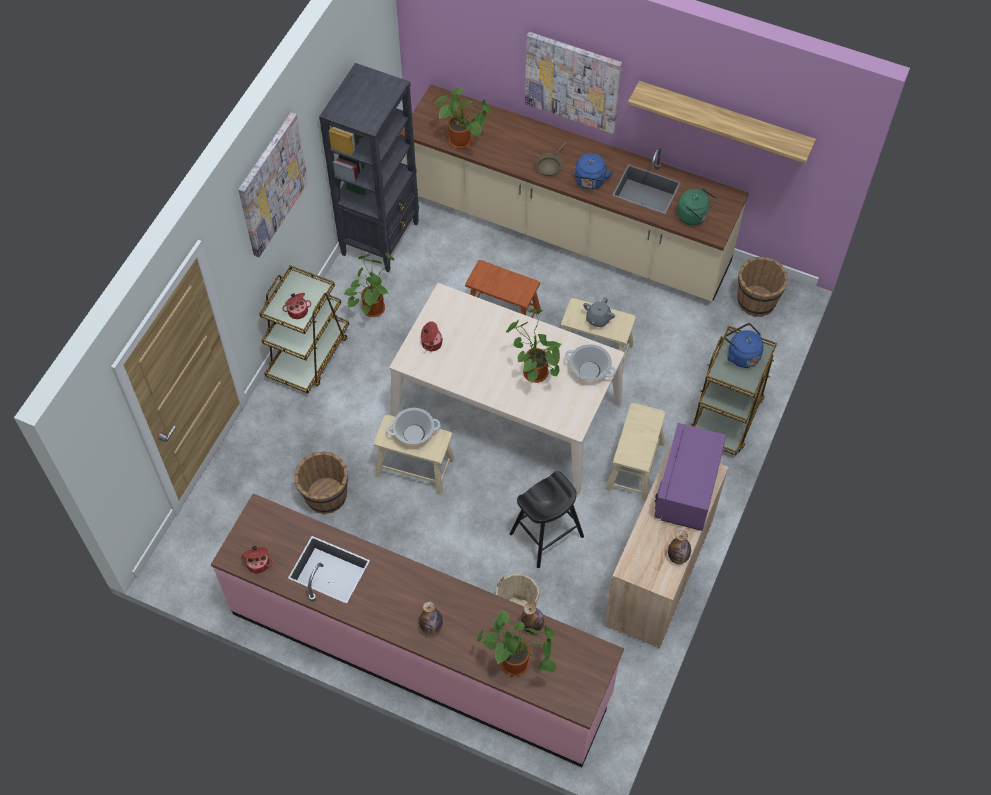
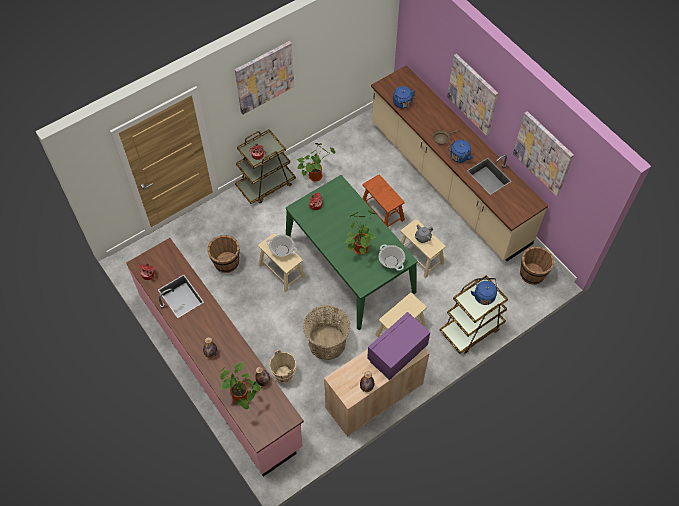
camera: 30 degrees right, 0 degrees up
black bookcase [319,63,419,272] -> none
beige dining table [390,283,624,495] -> green dining table [286,175,418,330]
potted plant [432,86,491,148] -> blue kettle [393,86,416,108]
black stool [509,471,584,568] -> basket [303,305,350,360]
shelf [628,81,816,163] -> picture [513,111,574,196]
green kettle [677,188,717,225] -> none

